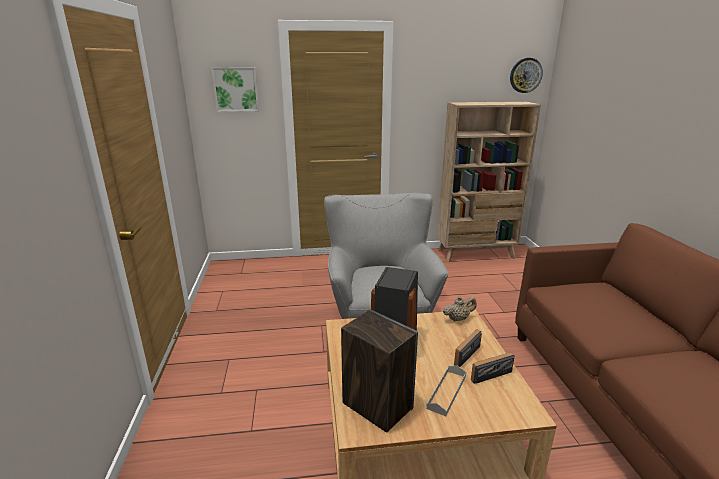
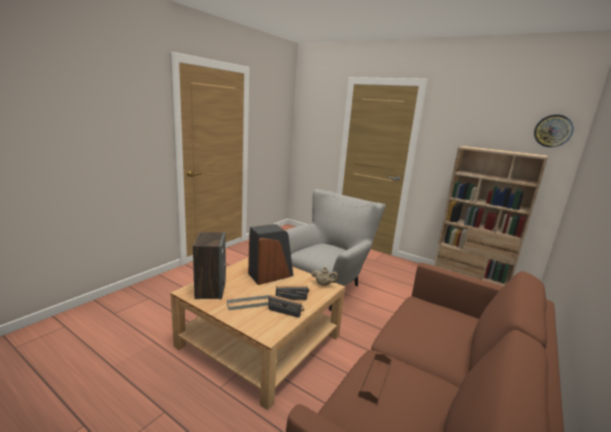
camera: 40 degrees right, 5 degrees down
picture [212,68,259,112] -> none
none -> brown tray [358,354,392,404]

